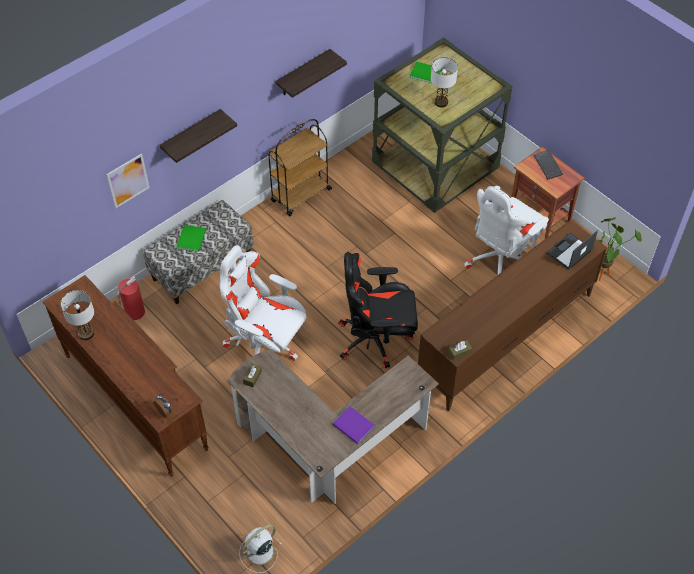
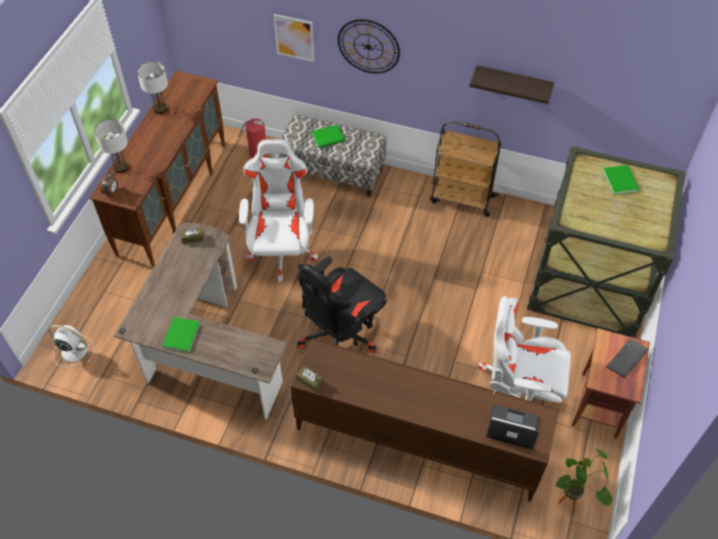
camera: 60 degrees right, 0 degrees up
shelf [160,109,237,163] -> wall clock [338,19,400,74]
purple book [332,406,375,444] -> green book [162,317,200,352]
black office chair [338,252,418,368] -> black office chair turned 105 degrees counterclockwise [296,257,387,353]
table lamp [431,57,458,107] -> table lamp moved to [94,119,129,173]

